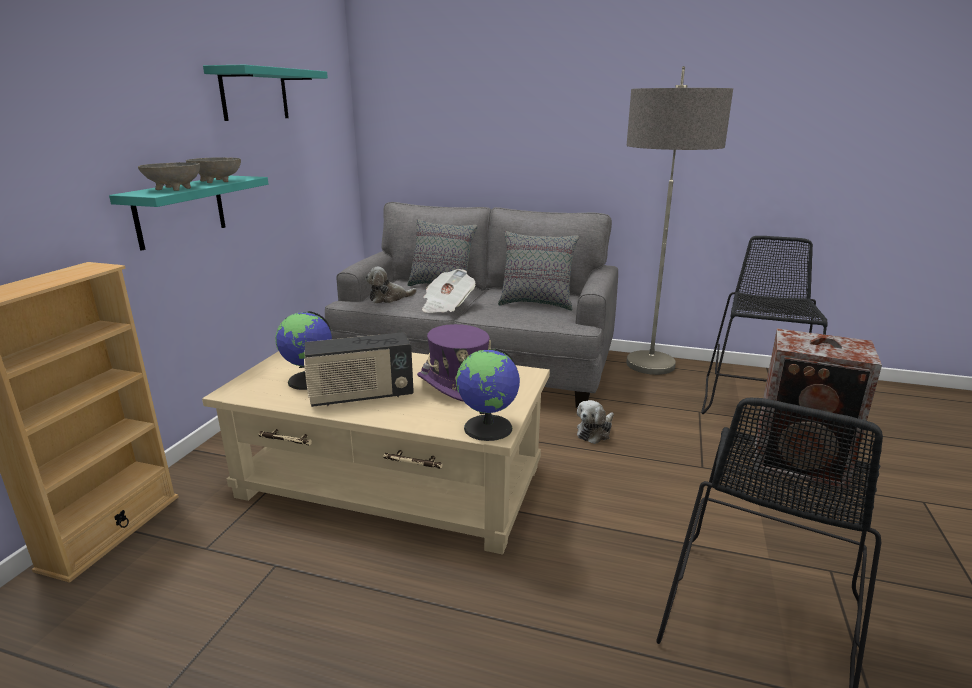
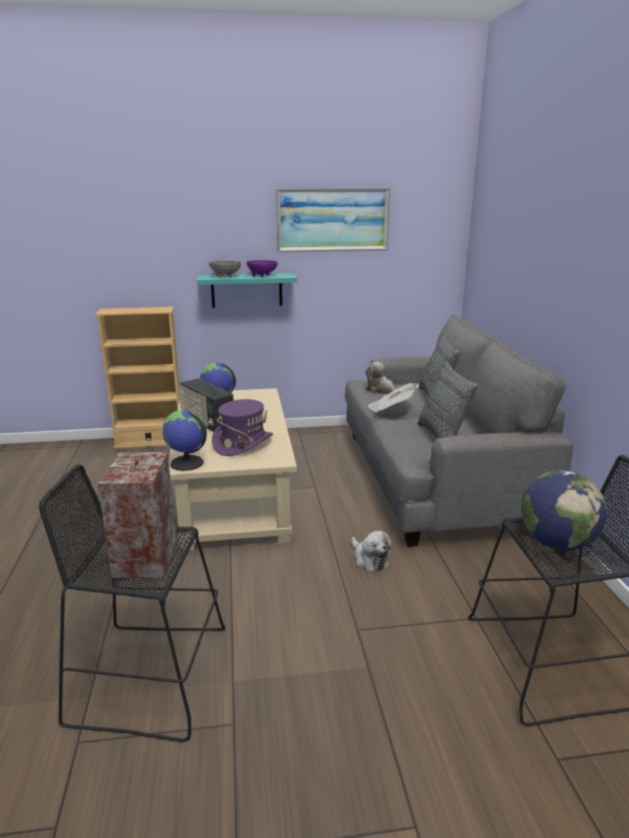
camera: 65 degrees right, 0 degrees up
grey bowl [186,157,241,183] -> purple bowl [246,260,278,277]
turquoise shelf [203,65,328,121] -> picture [276,188,390,252]
plush toy [577,400,614,444] -> plush toy turned 135 degrees counterclockwise [351,531,392,572]
floor lamp [627,66,733,375] -> none
none -> globe [521,470,607,550]

